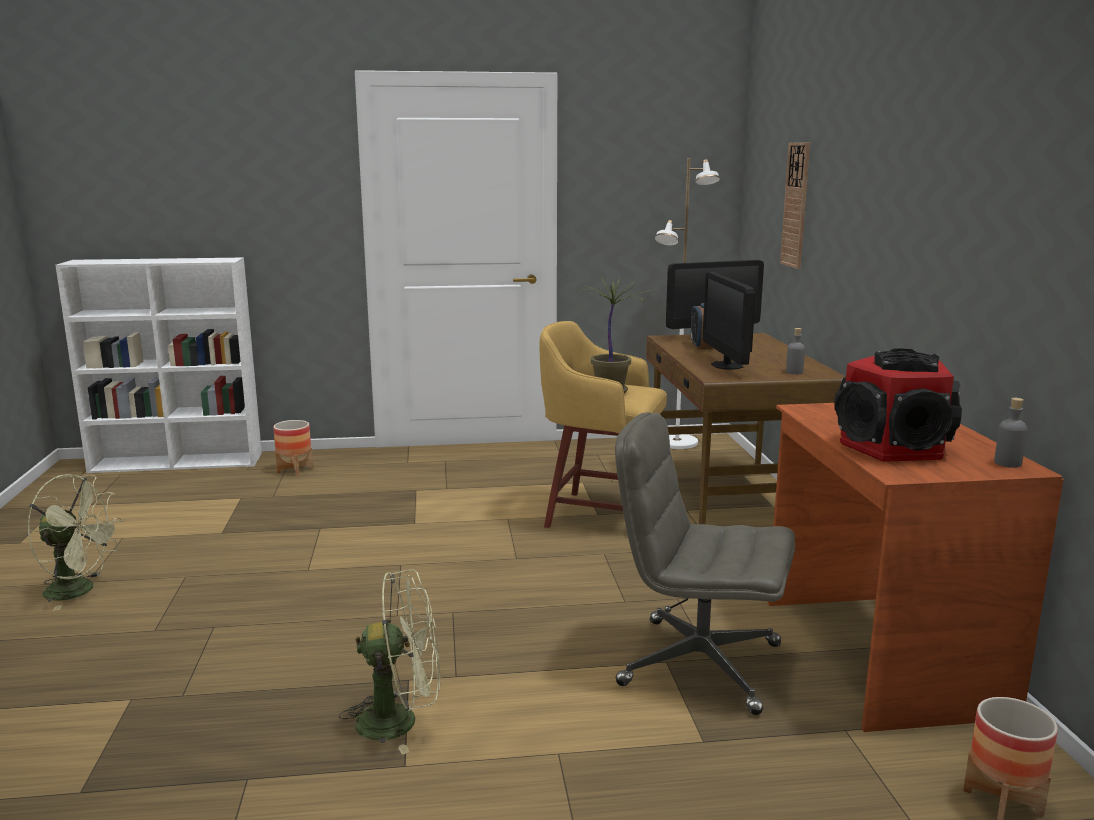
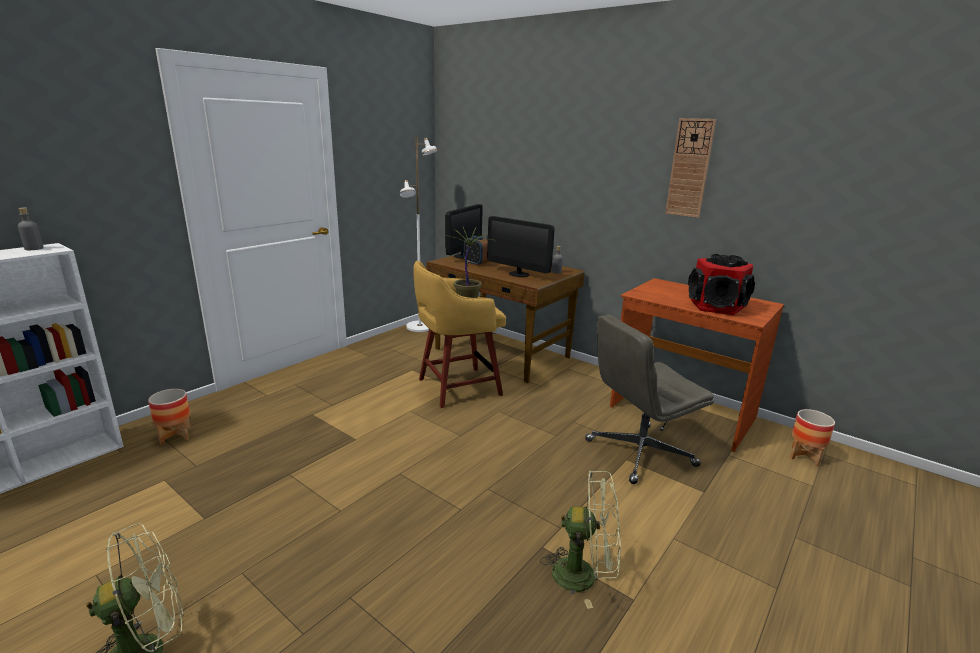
camera: 45 degrees left, 5 degrees up
green fan [339,569,440,755] -> green fan turned 60 degrees clockwise [540,471,621,609]
wall clock [780,142,810,269] -> wall clock moved to [665,118,716,218]
grey bottle [994,398,1027,468] -> grey bottle moved to [18,207,44,250]

